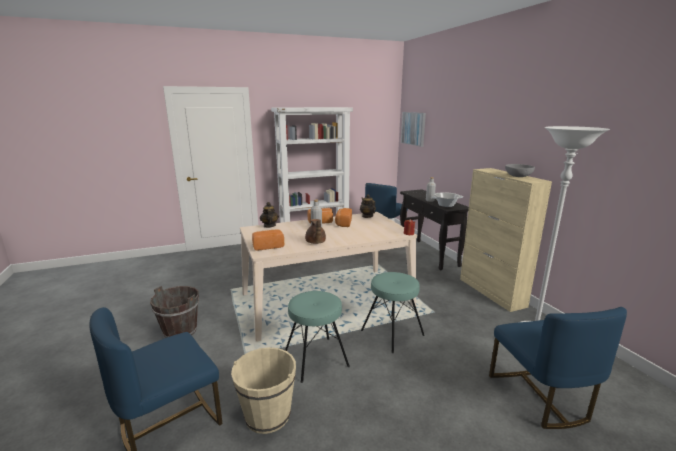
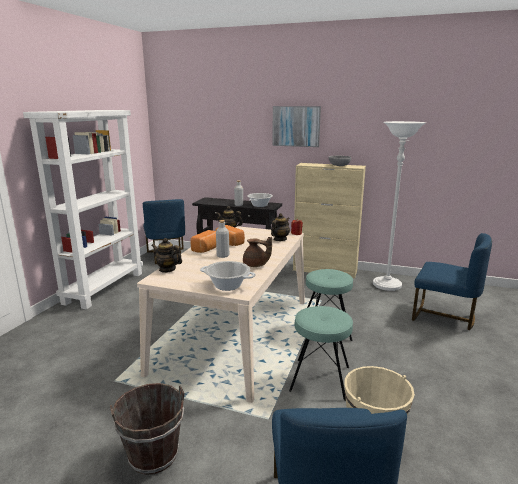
camera: 50 degrees left, 0 degrees up
bread [252,230,284,251] -> cooking pot [200,261,255,291]
picture [401,112,426,147] -> picture moved to [272,106,321,147]
none -> teapot [271,213,290,241]

